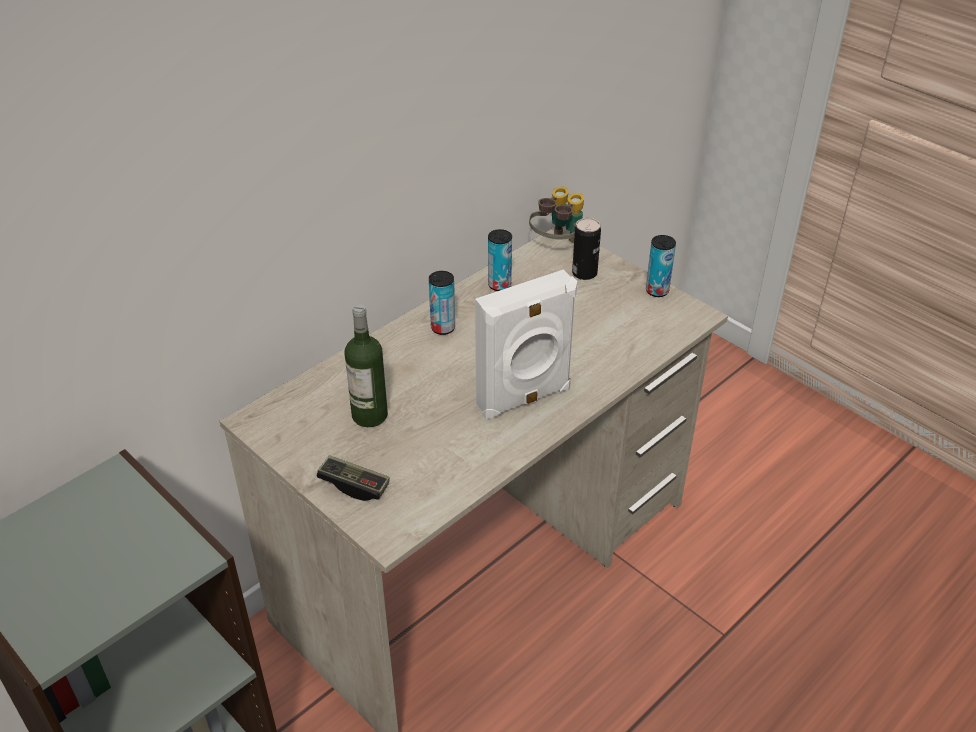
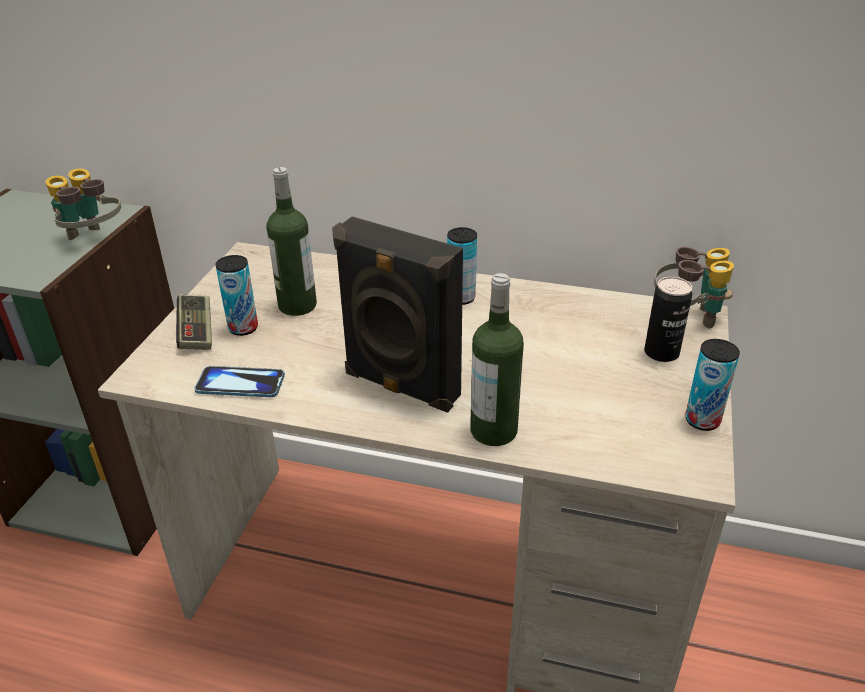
camera: 60 degrees right, 5 degrees down
white speaker [475,270,577,419] -> black speaker [332,216,463,413]
can [488,229,512,291] -> can moved to [216,255,258,336]
none -> binoculars [45,168,121,240]
none -> phone [194,366,285,397]
none -> bottle [470,273,524,446]

